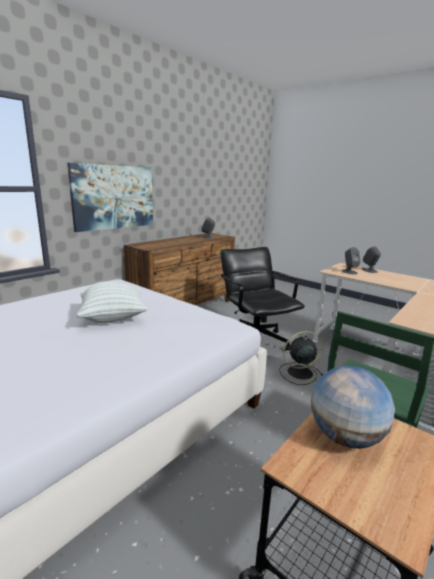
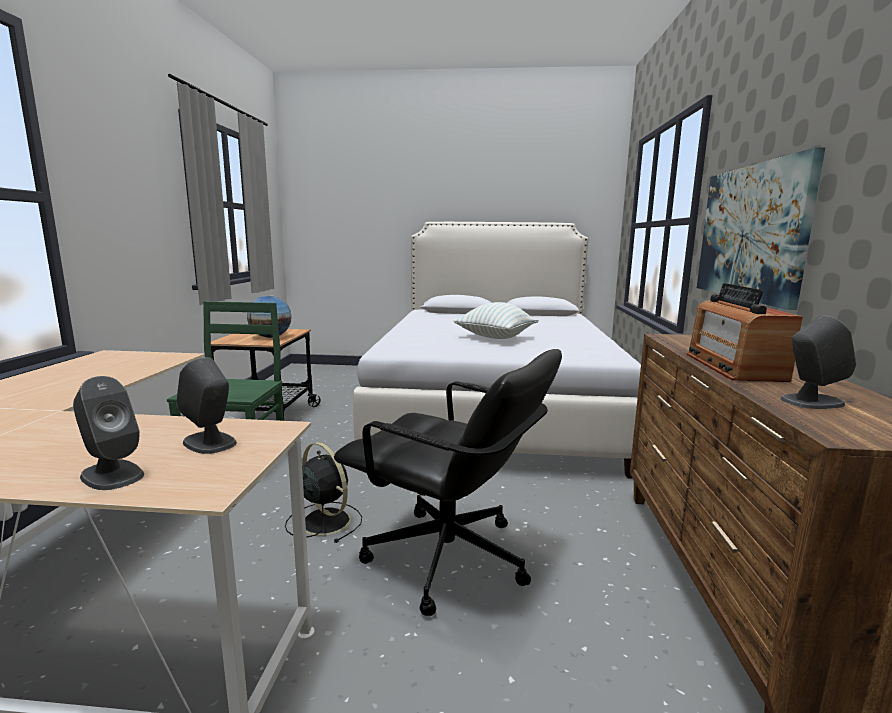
camera: 145 degrees right, 5 degrees down
black fan [279,331,323,385] -> black fan turned 90 degrees counterclockwise [285,442,362,543]
none -> radio [686,283,803,382]

